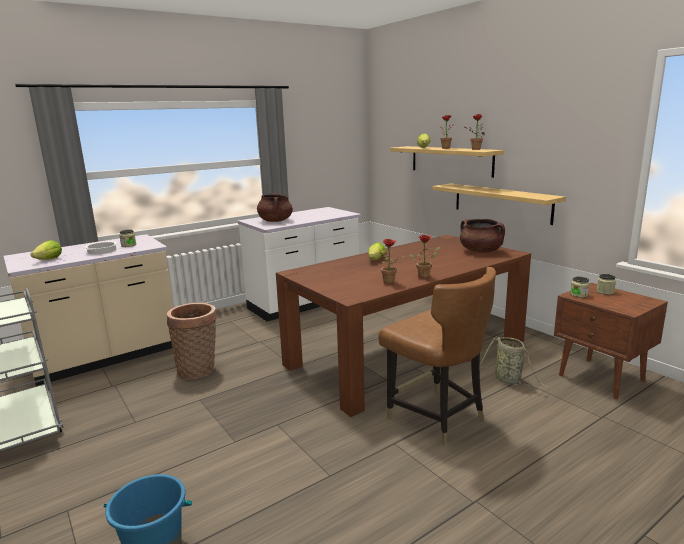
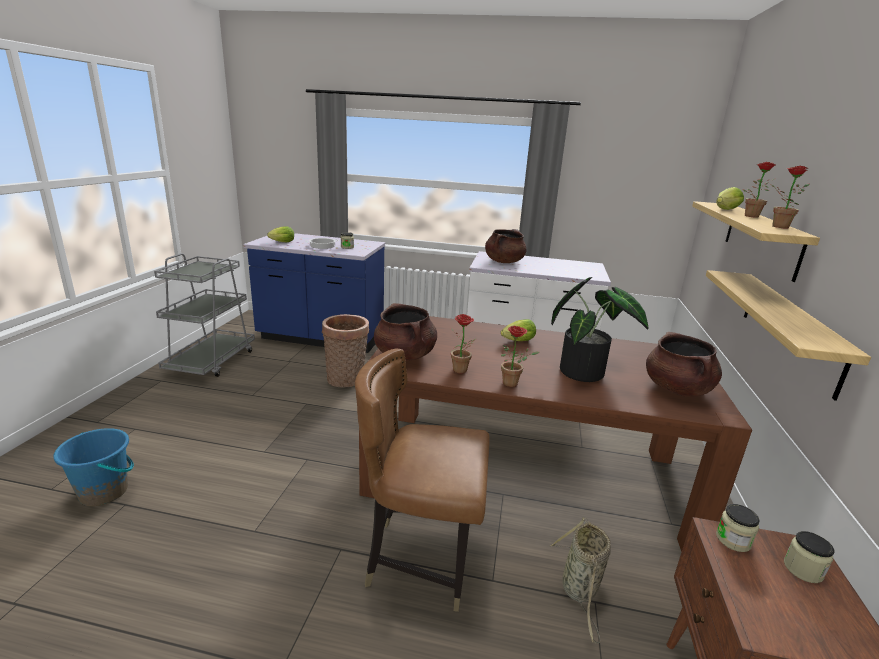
camera: 45 degrees right, 5 degrees up
beige counter [3,234,173,386] -> blue counter [243,233,385,353]
brown chair [378,267,496,445] -> brown chair turned 90 degrees clockwise [355,349,490,612]
none -> brown cooking pot [374,303,437,361]
none -> potted plant [551,277,649,382]

